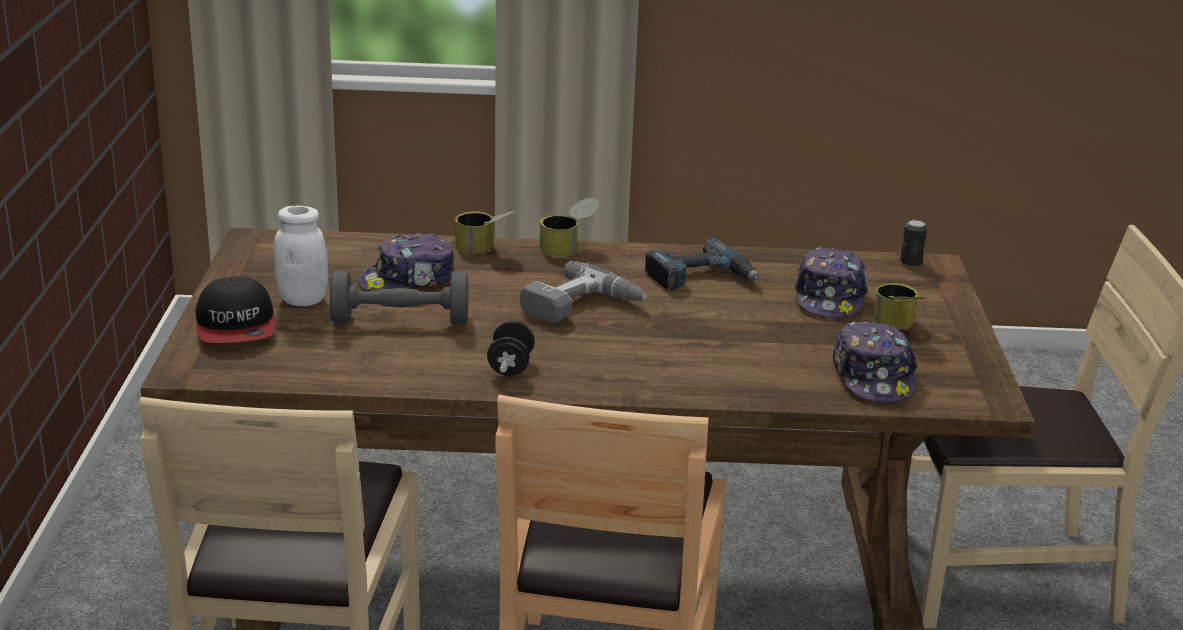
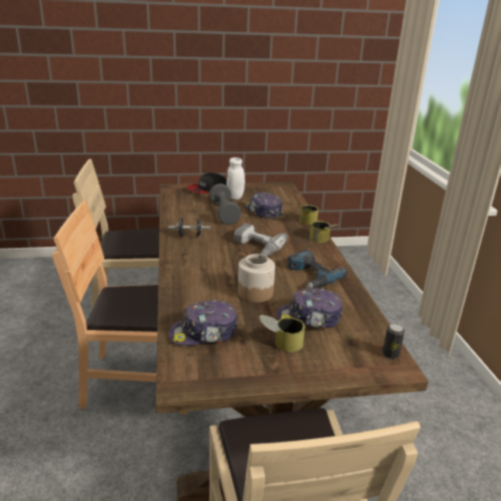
camera: 80 degrees right, 0 degrees up
none -> jar [238,254,275,303]

